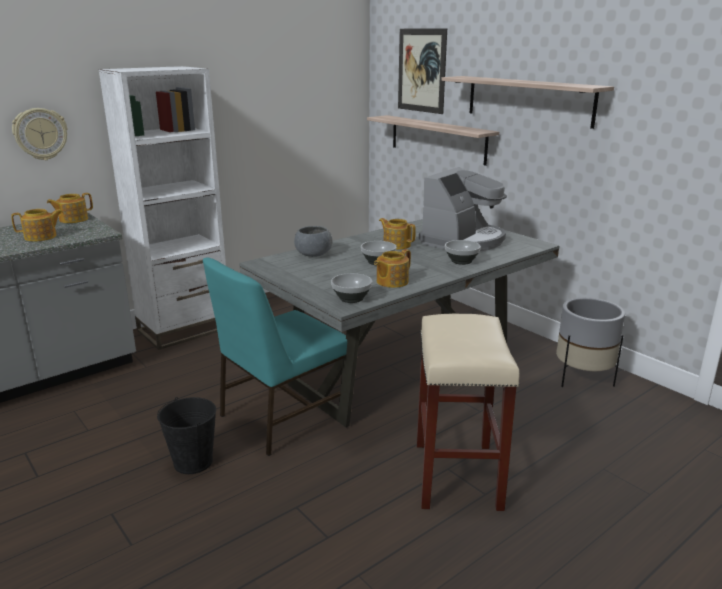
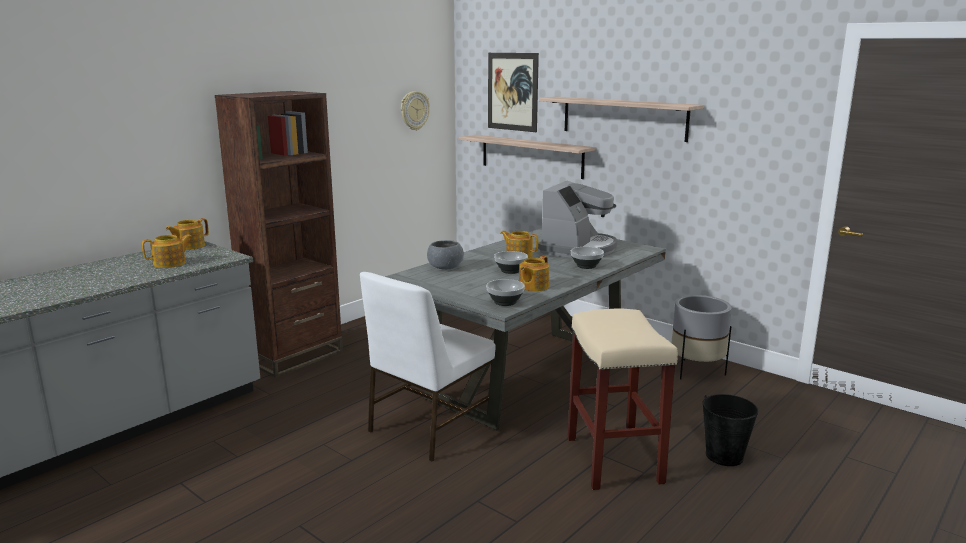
camera: 10 degrees left, 5 degrees down
wall clock [12,108,67,160] -> wall clock moved to [401,91,430,131]
white bookcase [98,66,226,350] -> brown bookcase [215,91,343,378]
black bucket [157,397,216,474] -> black bucket moved to [702,394,758,466]
turquoise chair [203,258,347,456] -> white chair [360,272,496,461]

